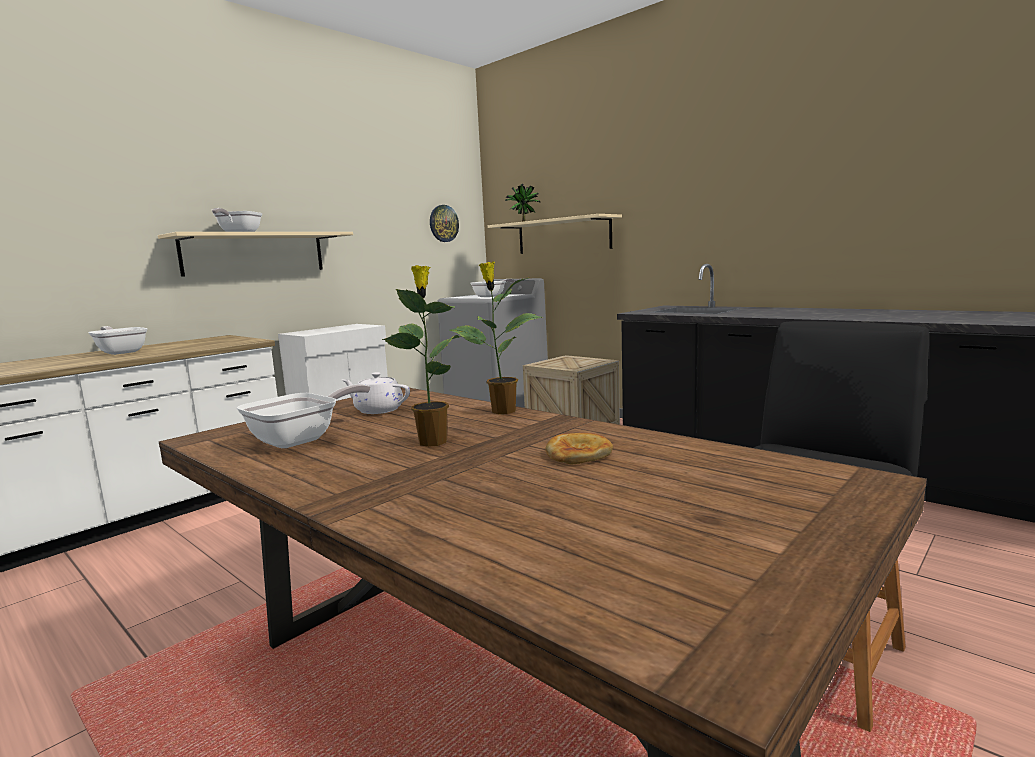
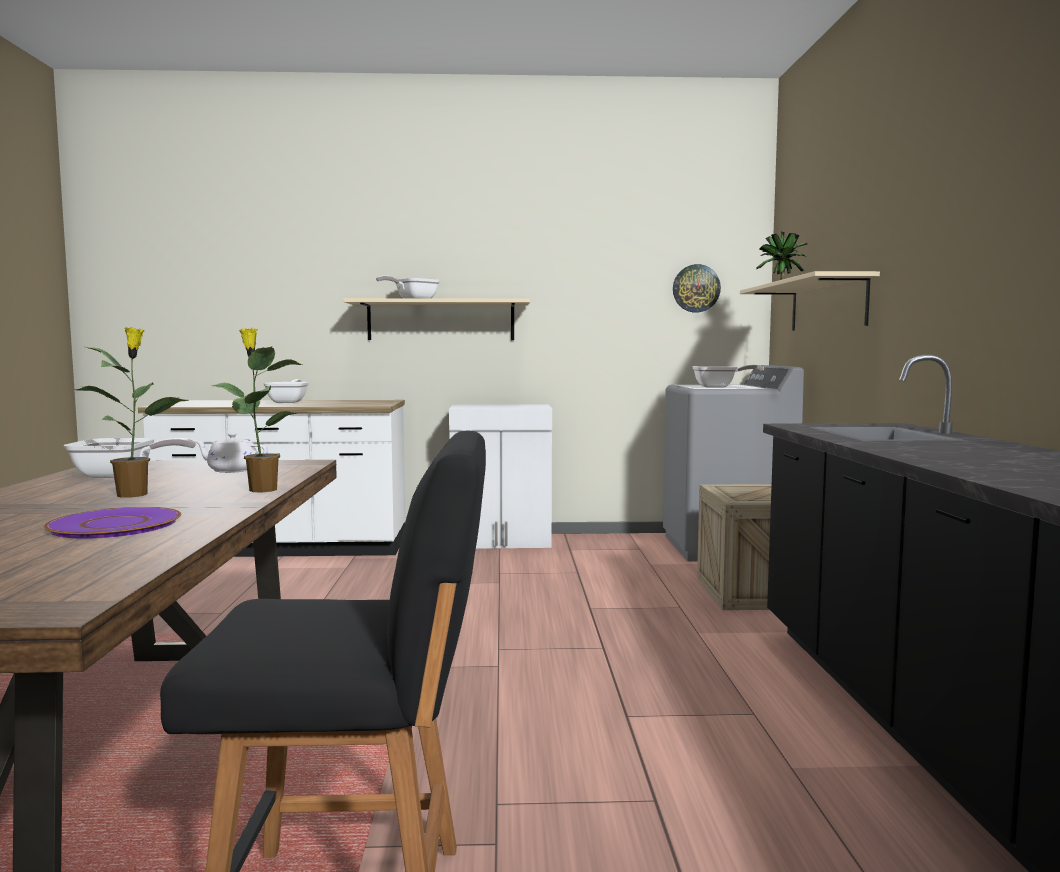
camera: 45 degrees right, 5 degrees down
white teapot [342,372,410,414] -> white teapot turned 60 degrees counterclockwise [194,433,268,473]
bread [546,433,613,465] -> purple plate [43,507,181,539]

